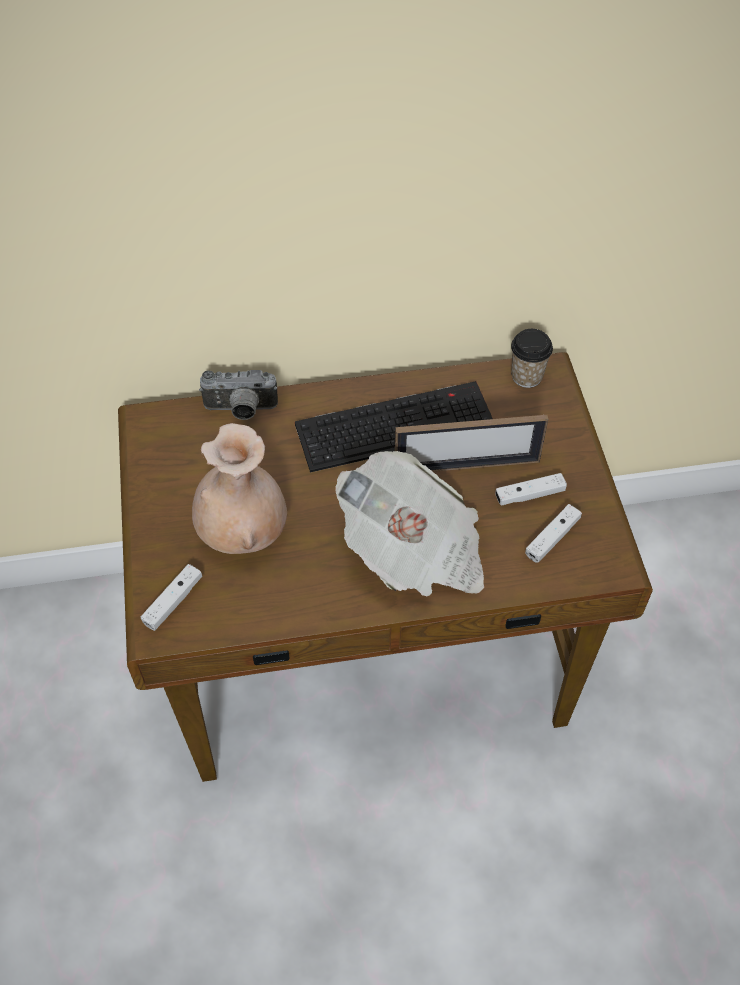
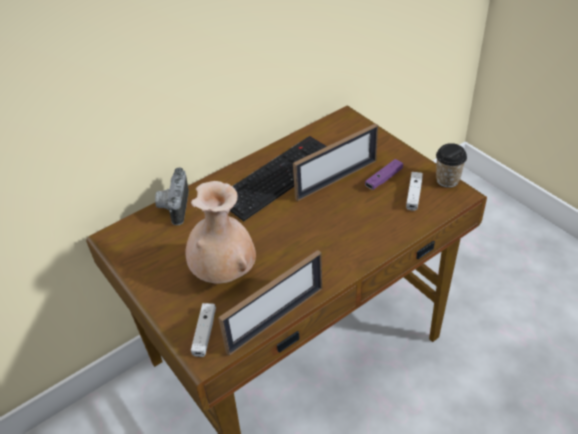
camera: 25 degrees left, 10 degrees down
camera [199,370,278,420] -> camera turned 120 degrees clockwise [155,167,189,225]
newspaper [335,451,484,597] -> none
white game controller [495,473,567,506] -> purple game controller [365,159,403,190]
cup [511,329,553,388] -> cup moved to [436,143,467,188]
none -> picture frame [218,250,322,356]

